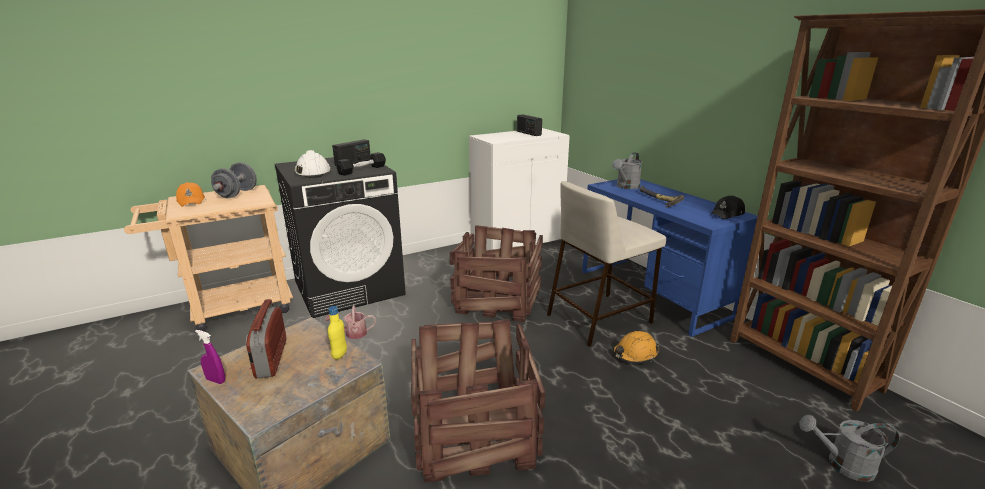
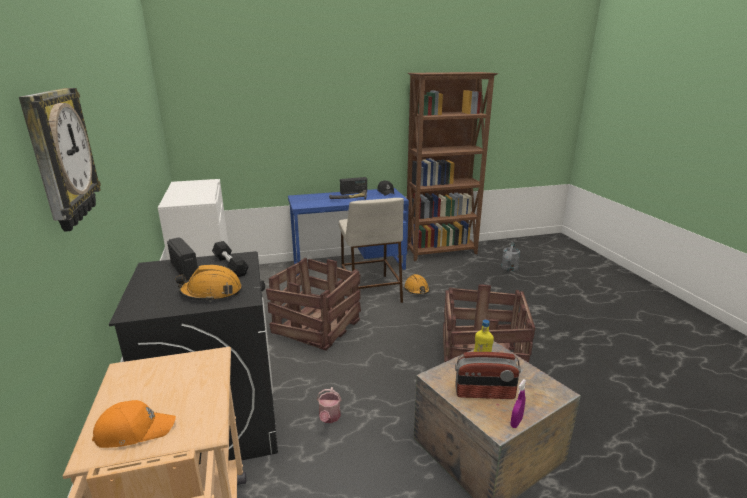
camera: 75 degrees left, 0 degrees up
grey dumbbell [211,162,257,198] -> none
white hard hat [294,150,332,179] -> orange hard hat [176,265,242,302]
radio [517,114,542,136] -> radio moved to [340,177,367,195]
grey watering can [612,152,642,189] -> none
none -> wall clock [19,88,101,232]

